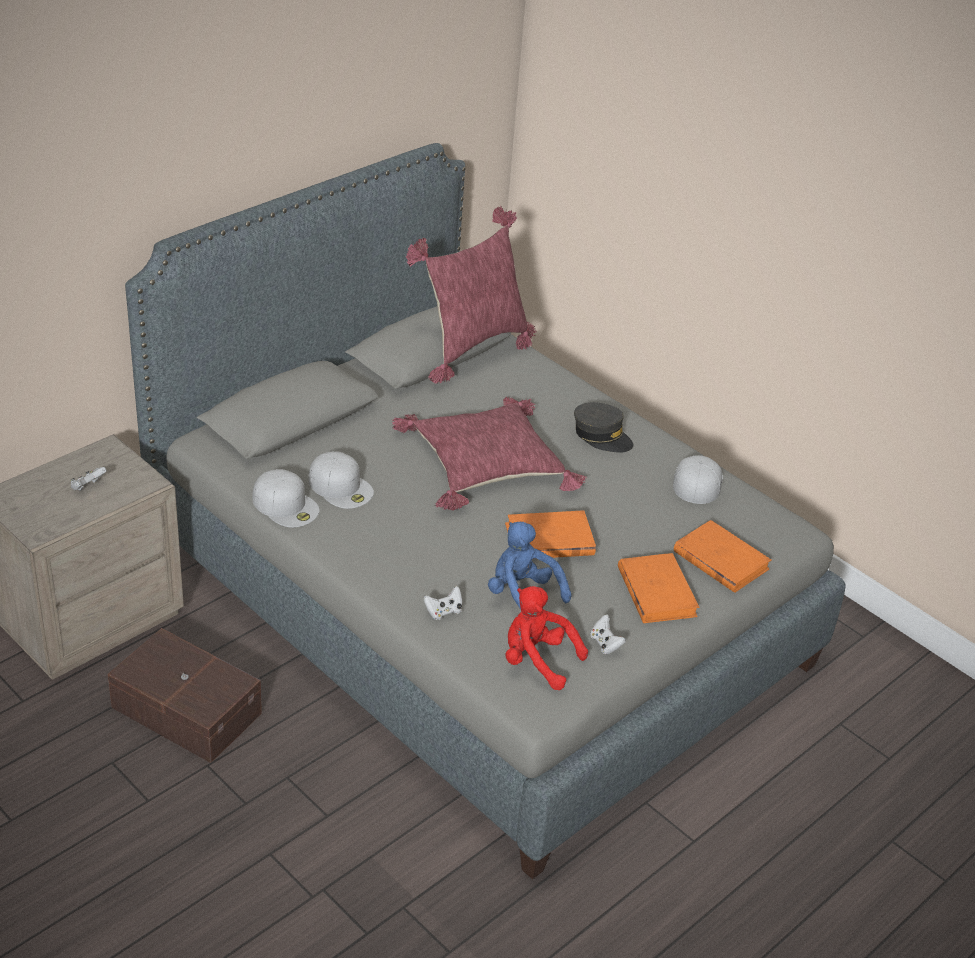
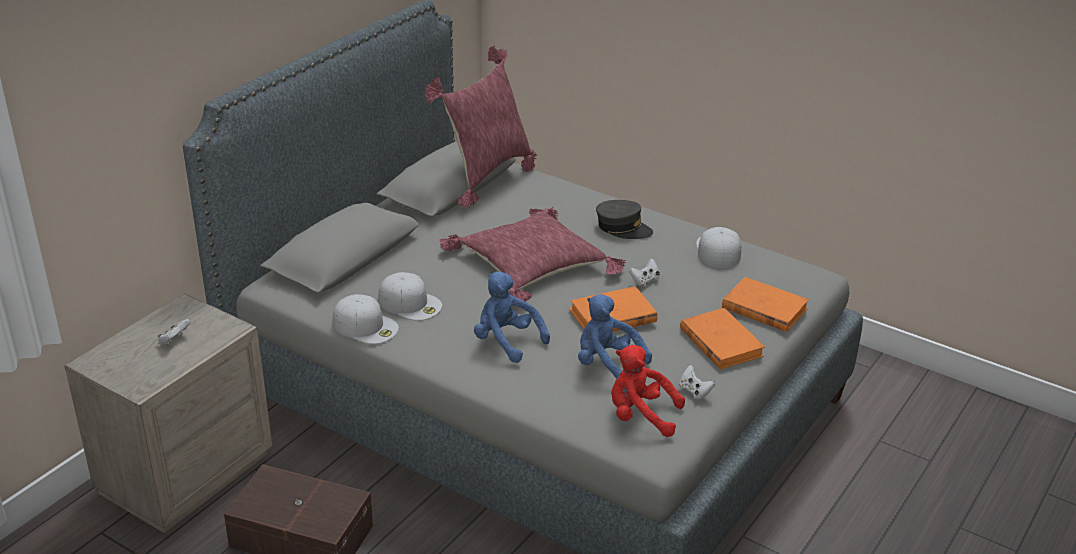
camera: 10 degrees left, 5 degrees down
white game controller [423,586,462,620] -> white game controller moved to [629,258,660,287]
none -> blue plush toy [474,272,550,363]

